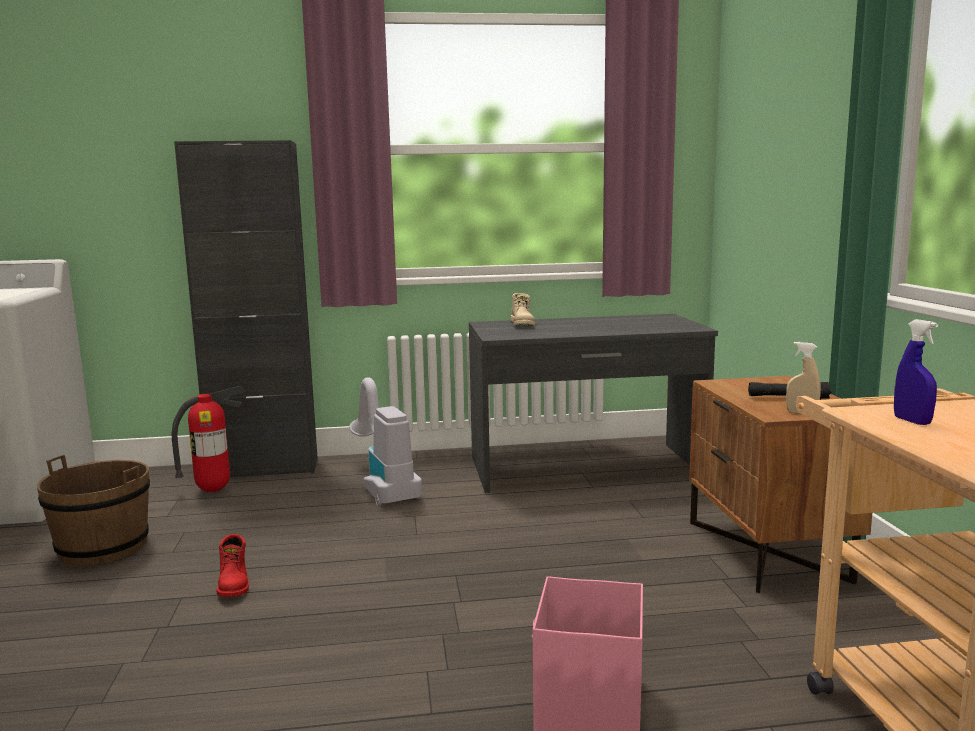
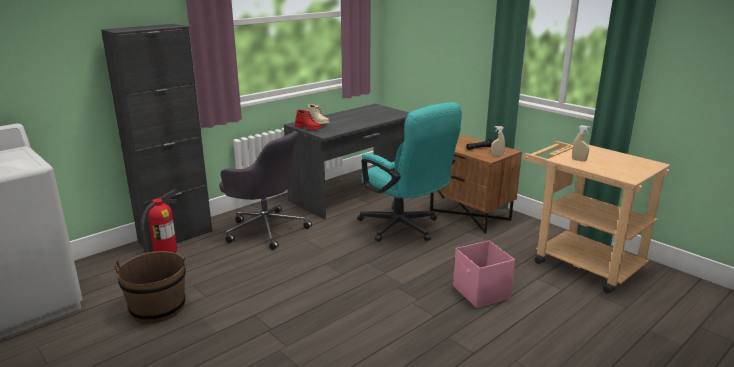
camera: 35 degrees left, 10 degrees up
red boot [216,534,249,597] -> red boot moved to [295,110,322,130]
vacuum cleaner [349,377,422,506] -> grey office chair [219,131,312,250]
blue spray bottle [894,319,938,425] -> beige spray bottle [572,125,591,162]
none -> turquoise office chair [357,102,462,242]

